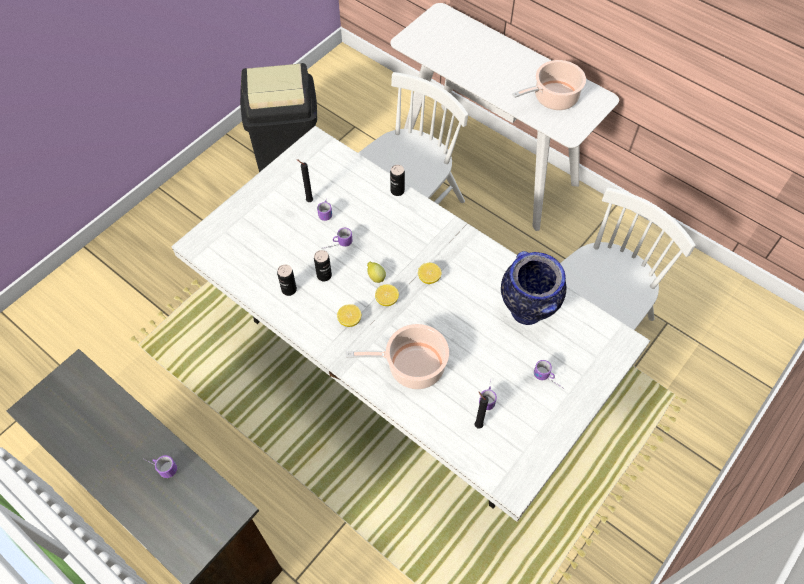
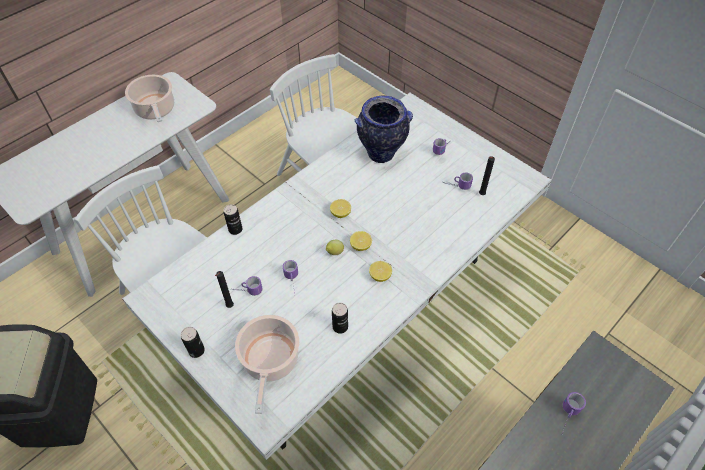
camera: 85 degrees left, 5 degrees down
can [314,250,332,281] -> can moved to [181,327,205,358]
cooking pot [346,324,449,389] -> cooking pot moved to [235,315,299,414]

